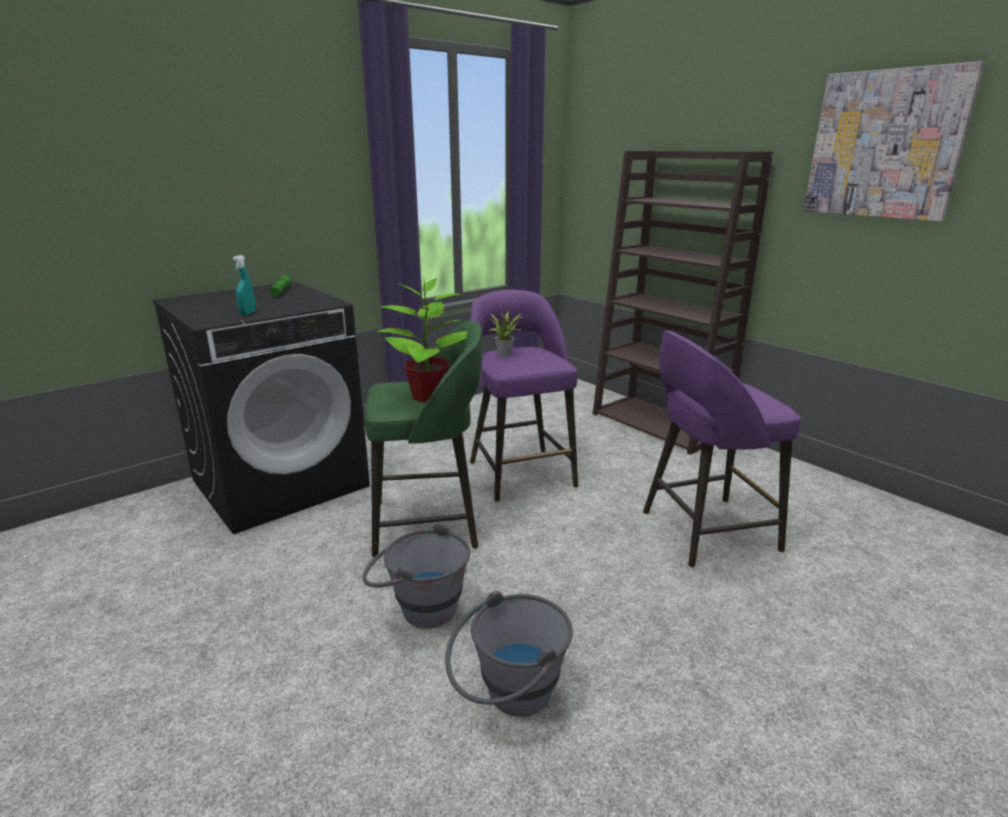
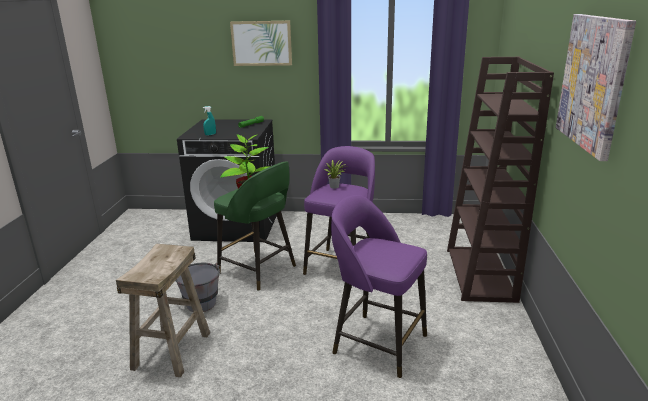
camera: 45 degrees right, 0 degrees up
grey bucket [445,591,573,717] -> beige stool [116,244,210,377]
none -> picture [230,21,292,66]

